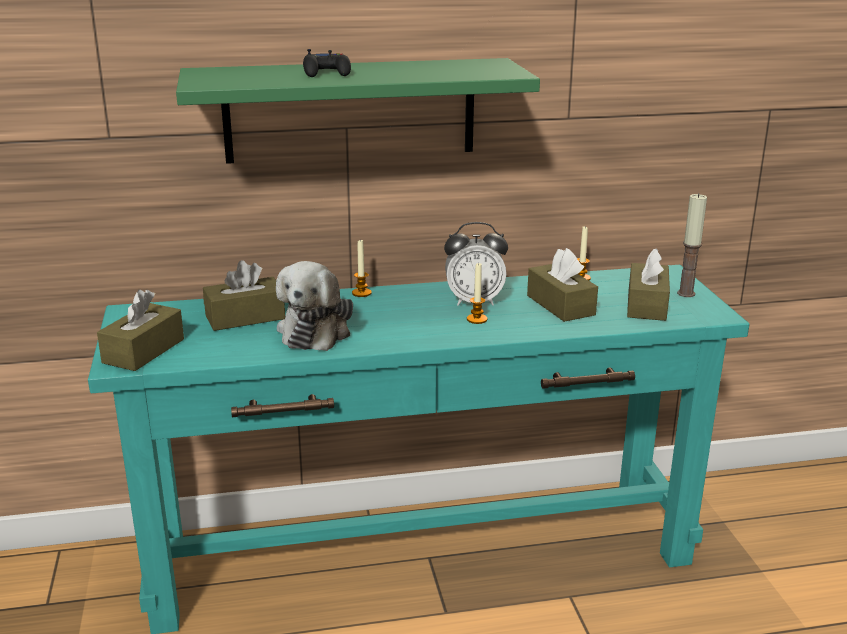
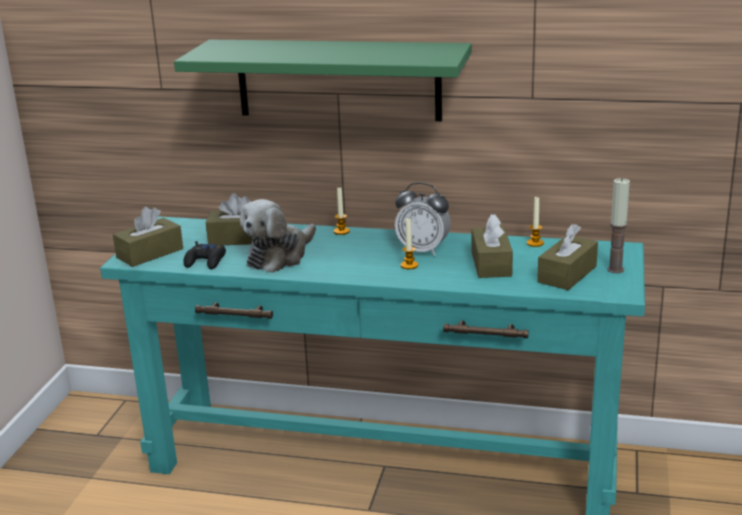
camera: 25 degrees right, 0 degrees up
black game controller [303,49,351,77] -> black game controller moved to [183,241,226,269]

